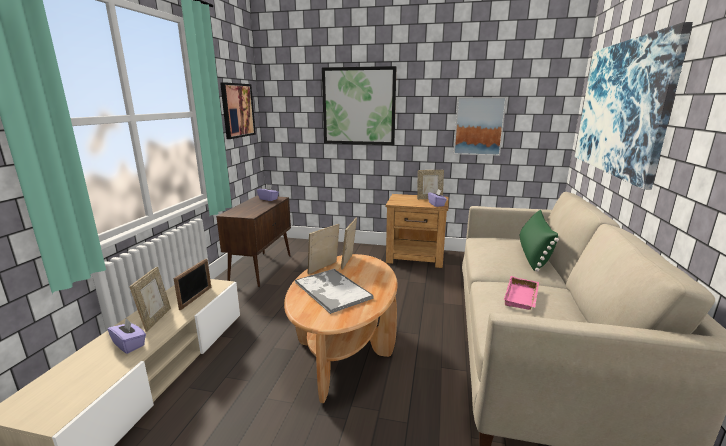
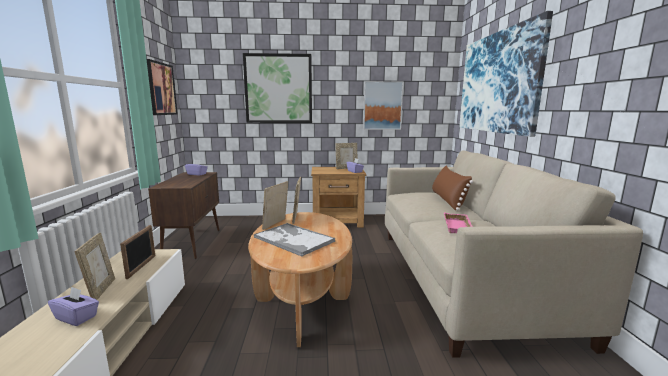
camera: 15 degrees left, 5 degrees down
green pillow [520,210,559,272] -> brown pillow [432,166,473,210]

